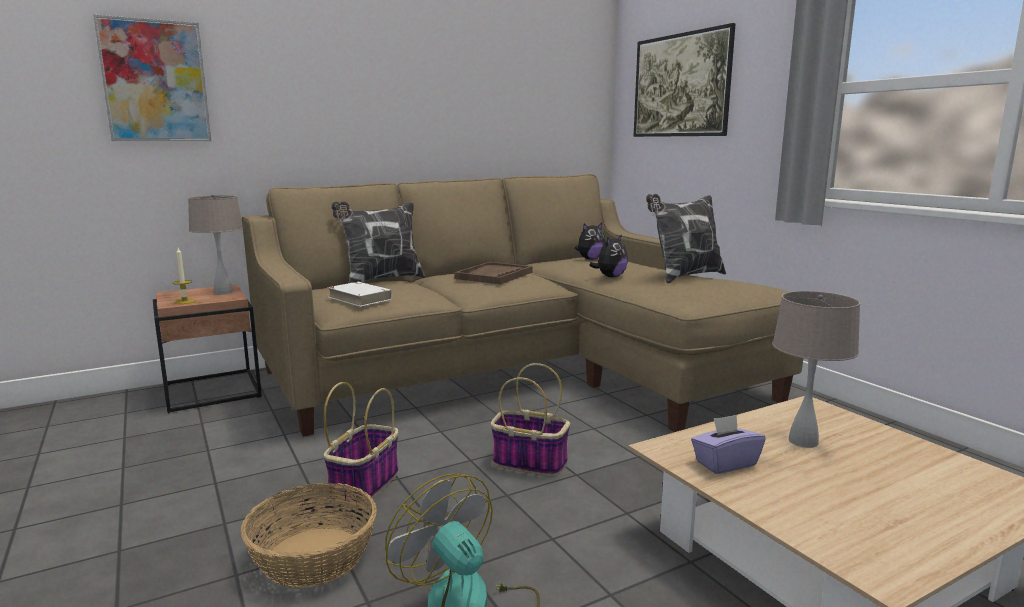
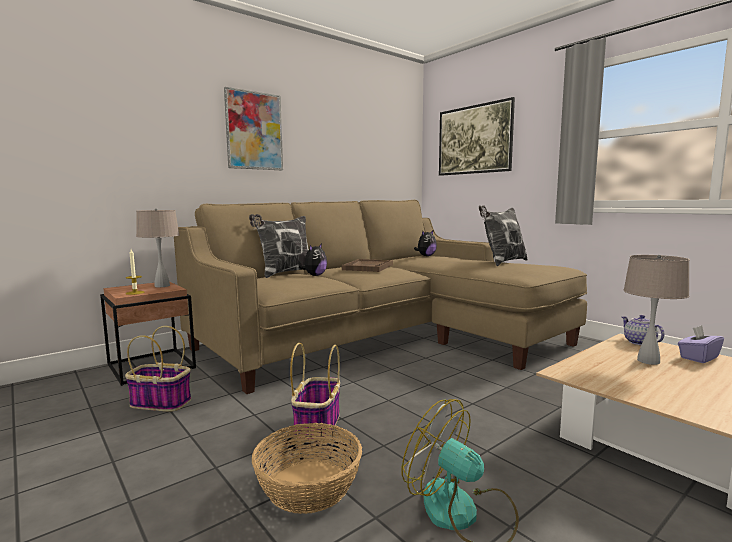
camera: 10 degrees left, 5 degrees down
picture [93,15,211,141] -> picture moved to [224,87,283,170]
white book [327,282,392,307] -> none
basket [491,363,570,476] -> basket moved to [125,326,191,411]
plush toy [589,234,628,277] -> plush toy moved to [299,244,327,276]
purple tissue box [691,414,766,474] -> purple tissue box moved to [678,325,724,363]
none -> teapot [622,315,665,345]

